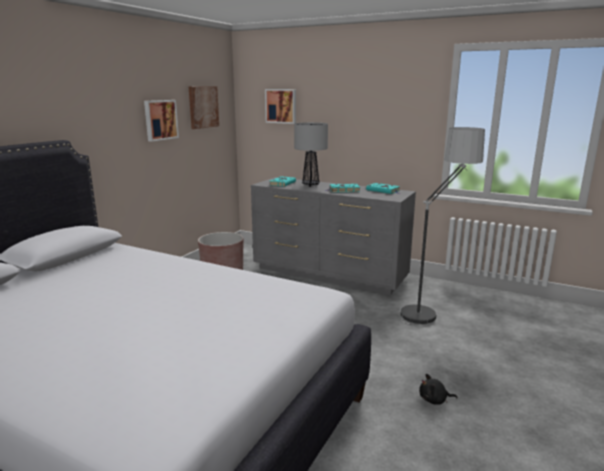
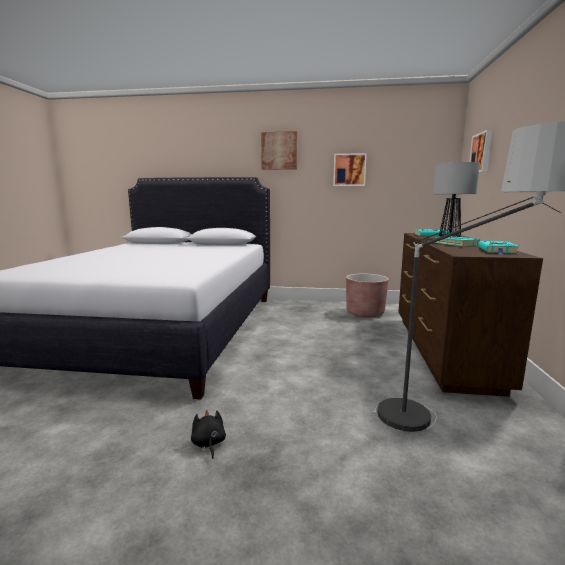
camera: 70 degrees right, 5 degrees down
picture [189,86,219,129] -> picture moved to [261,131,297,170]
grey dresser [251,177,416,295] -> brown dresser [398,233,543,397]

